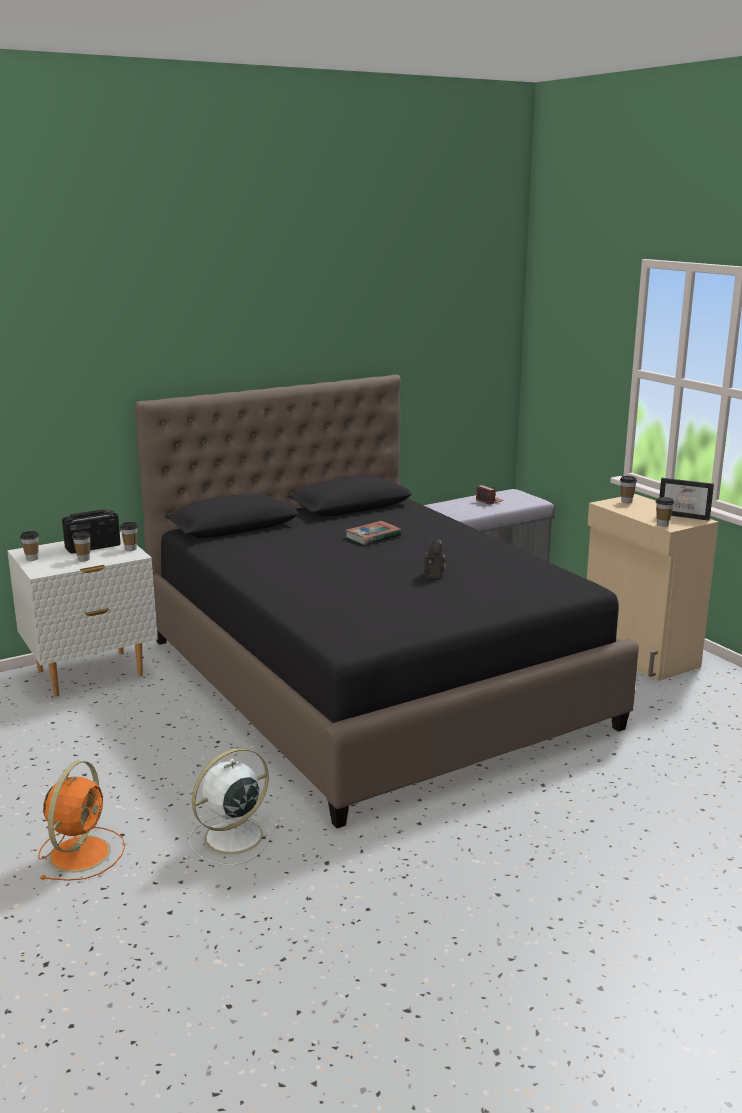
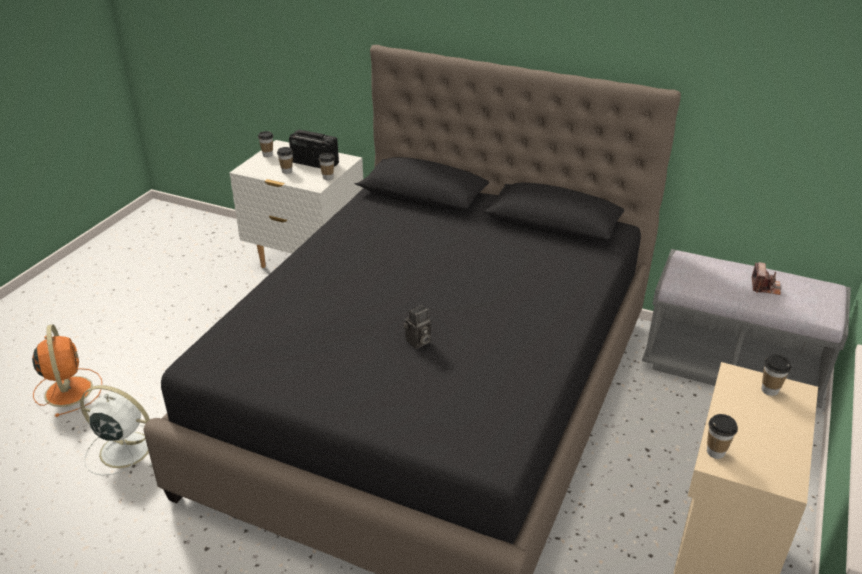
camera: 55 degrees right, 15 degrees up
orange fan [38,761,125,881] -> orange fan turned 90 degrees counterclockwise [32,324,102,417]
book [345,521,402,545] -> none
picture frame [659,478,714,521] -> none

